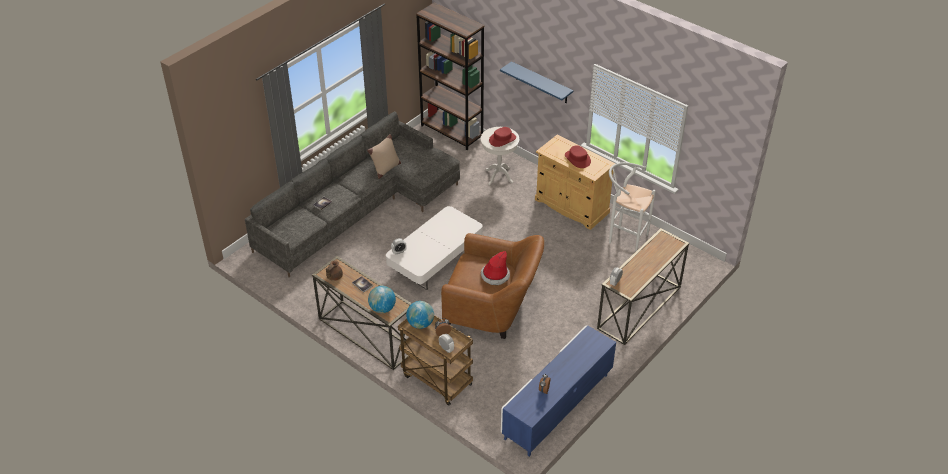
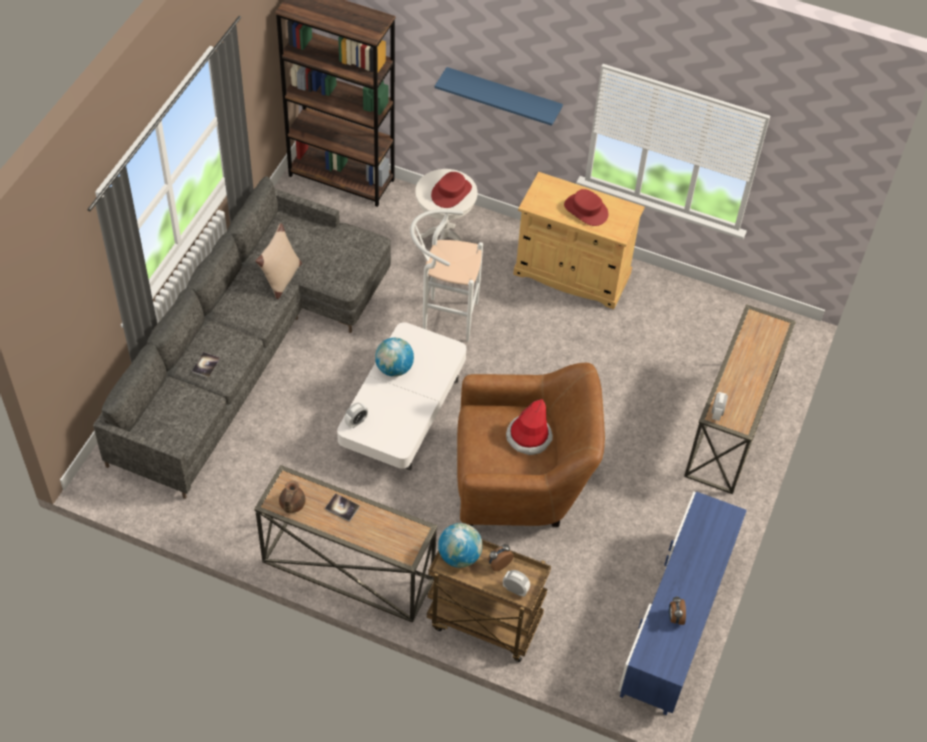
camera: 20 degrees left, 10 degrees up
globe [368,286,396,313] -> globe moved to [375,338,414,377]
white stool [609,162,656,252] -> white stool moved to [410,209,483,341]

